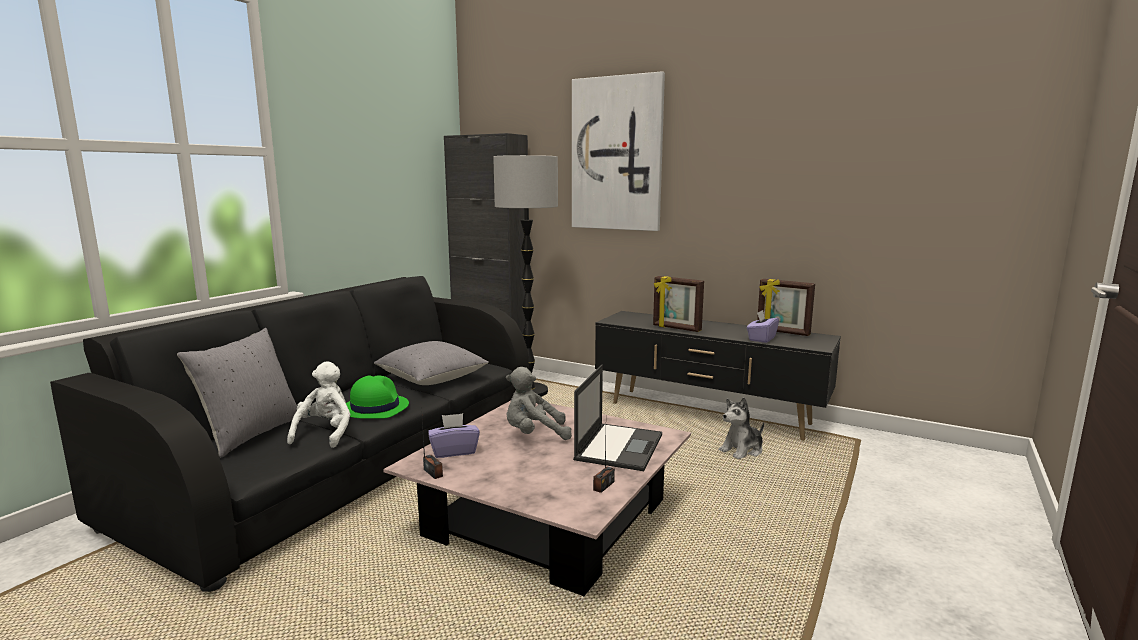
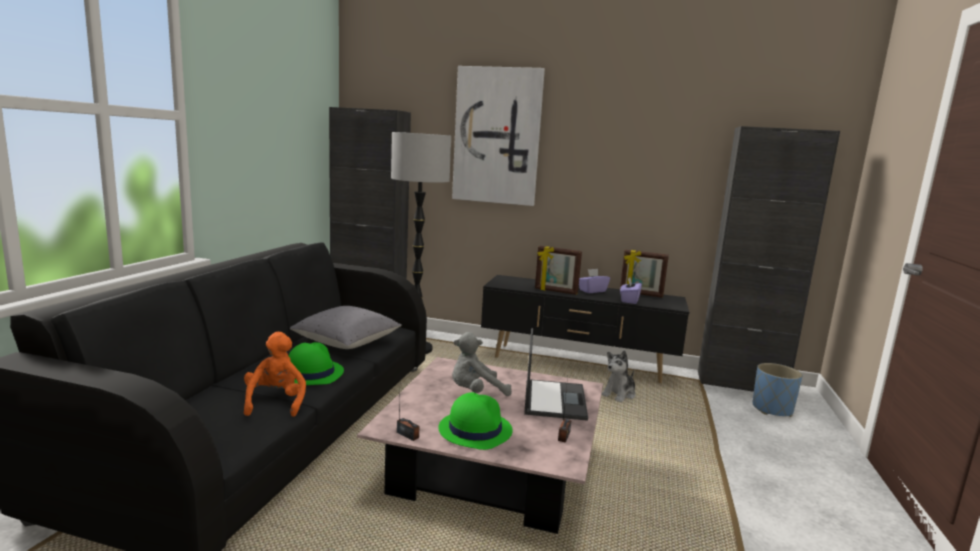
camera: 15 degrees left, 0 degrees up
grey pillow [177,328,302,457] -> none
white plush toy [287,361,351,448] -> orange plush toy [244,332,306,417]
purple tissue box [428,413,480,458] -> purple tissue box moved to [579,269,610,293]
none -> green hat [438,392,513,450]
none -> black cabinet [698,126,840,392]
none -> blue planter [753,363,802,417]

